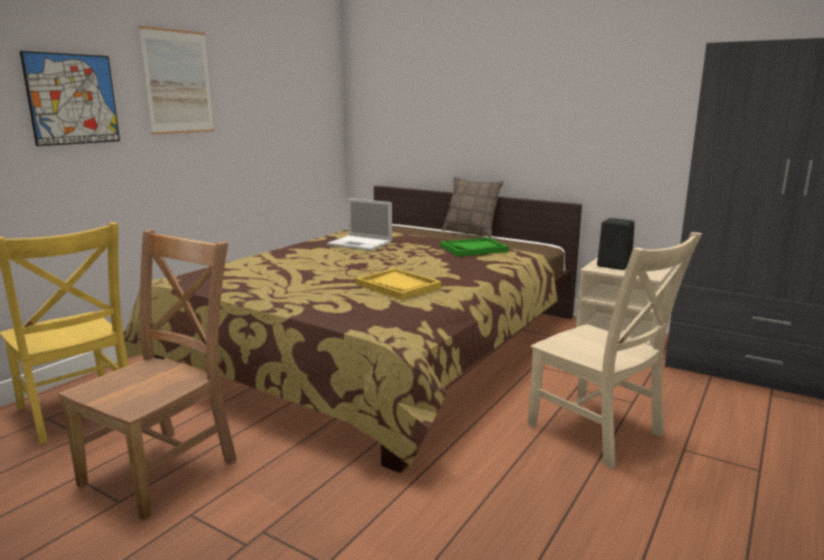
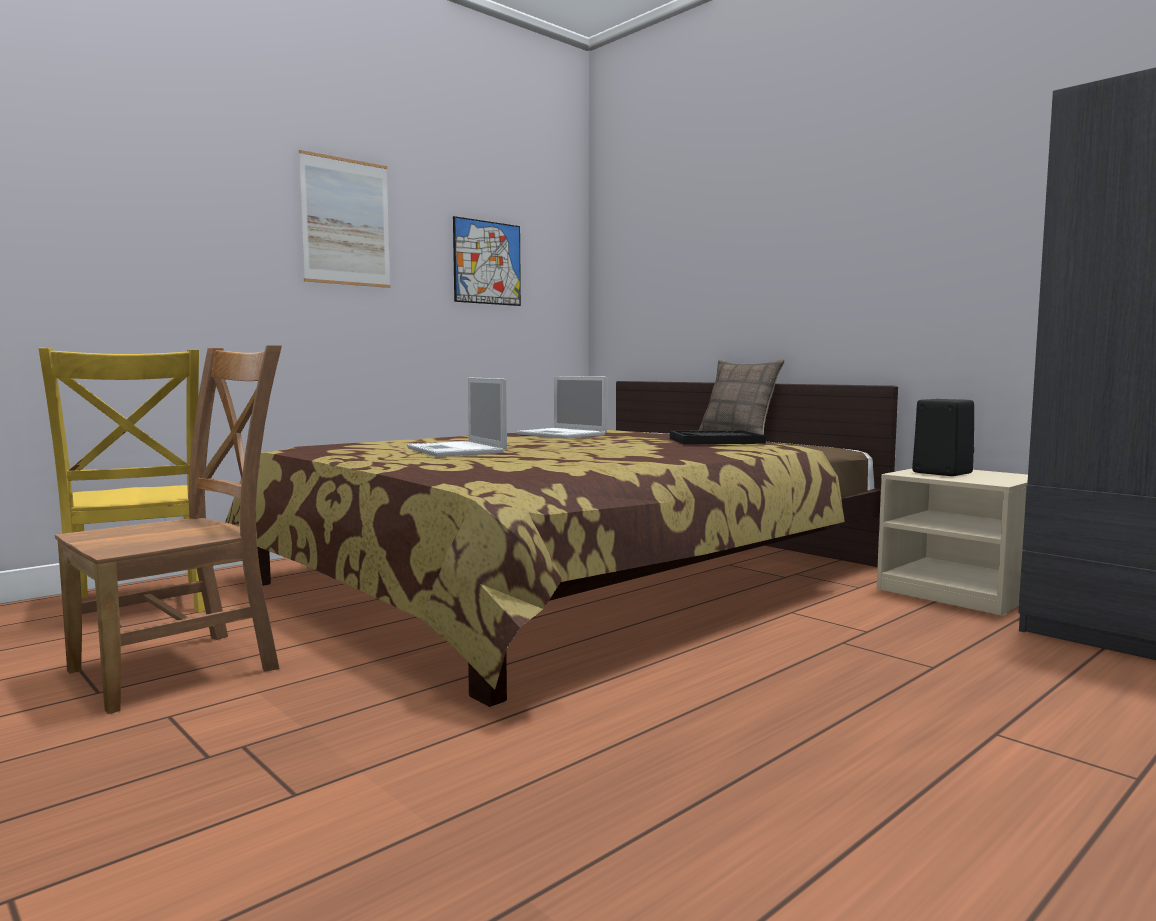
camera: 15 degrees right, 10 degrees down
picture [20,51,120,146] -> picture moved to [453,216,521,306]
yellow tray [355,268,441,300] -> none
green tray [440,237,508,257] -> black tray [670,430,766,445]
beige chair [528,232,702,468] -> none
none -> laptop [407,378,507,457]

